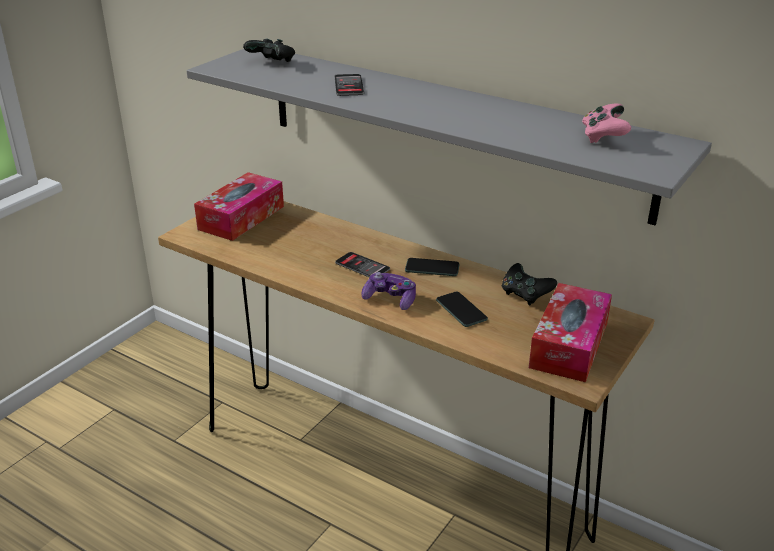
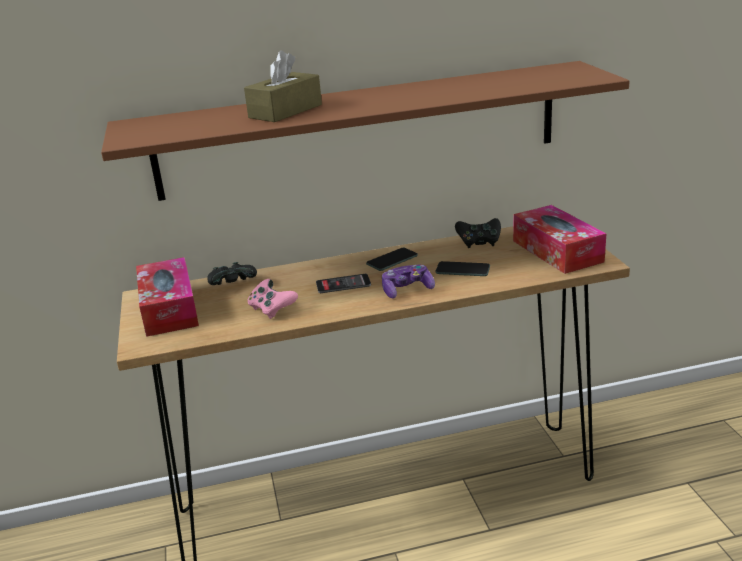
camera: 45 degrees left, 5 degrees down
grey shelf [187,49,712,225] -> brown shelf [101,61,630,201]
black game controller [243,38,295,62] -> black game controller moved to [207,262,257,285]
phone [335,74,364,96] -> brown tissue box [244,50,322,122]
pink game controller [582,103,631,143] -> pink game controller moved to [247,279,298,319]

